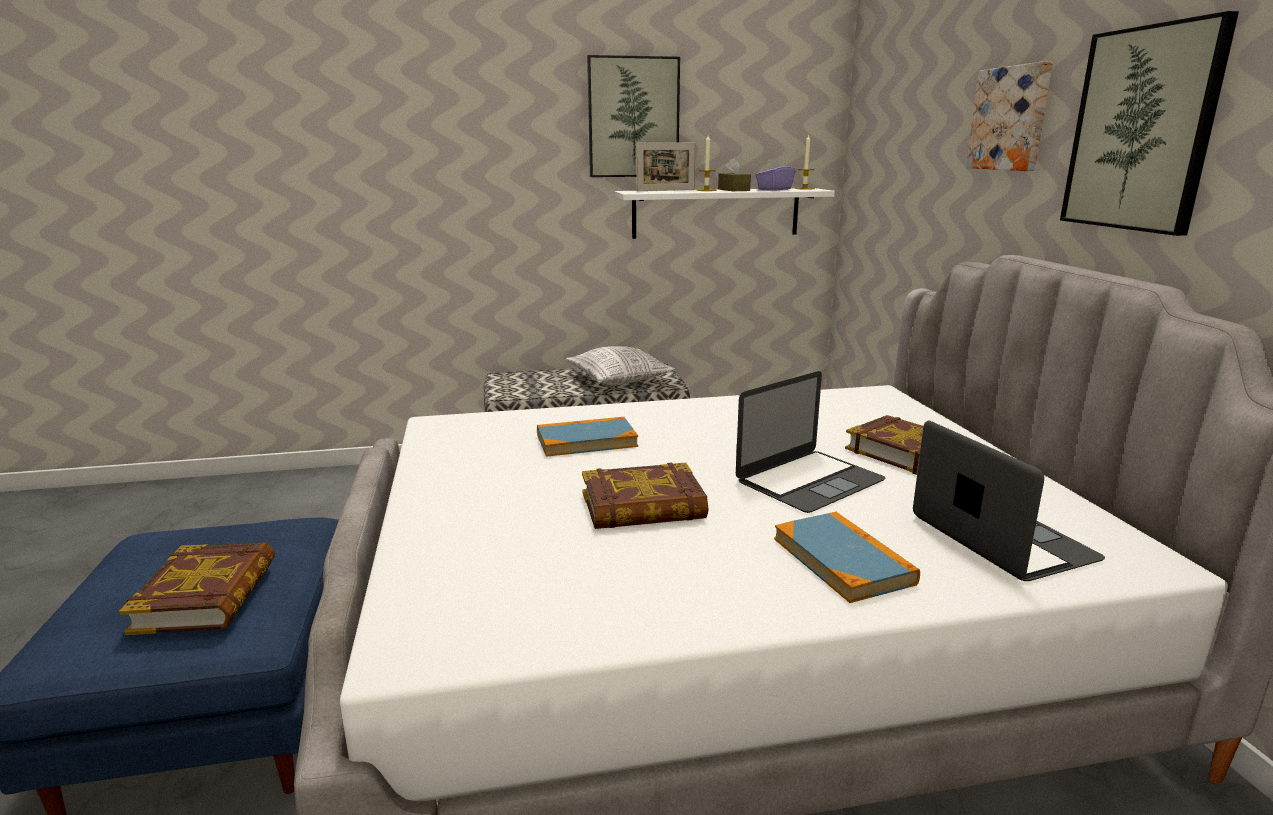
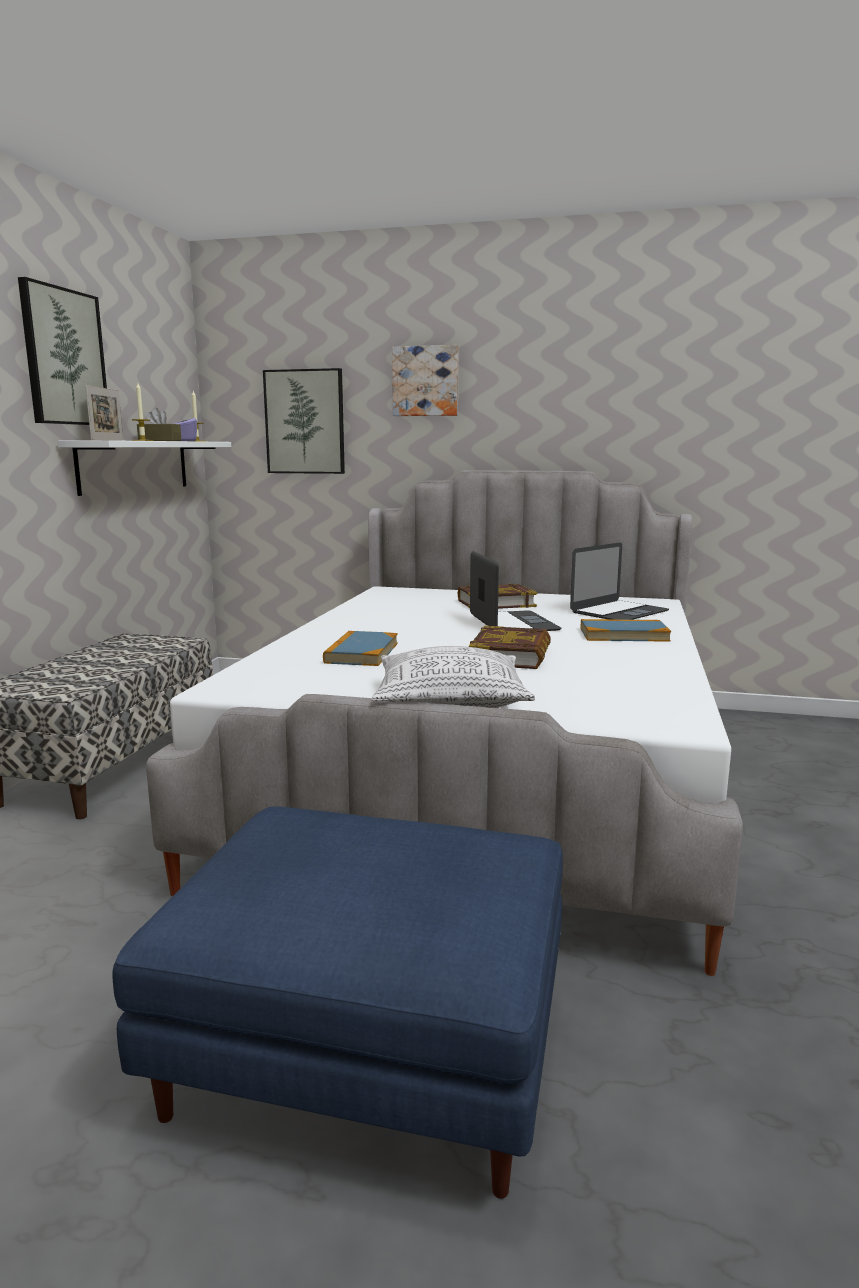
camera: 65 degrees left, 5 degrees down
book [119,542,275,635] -> none
pillow [566,346,675,385] -> pillow moved to [372,646,535,708]
laptop [913,421,1105,581] -> laptop turned 135 degrees clockwise [570,543,669,620]
picture [1060,11,1239,236] -> picture moved to [263,368,345,474]

